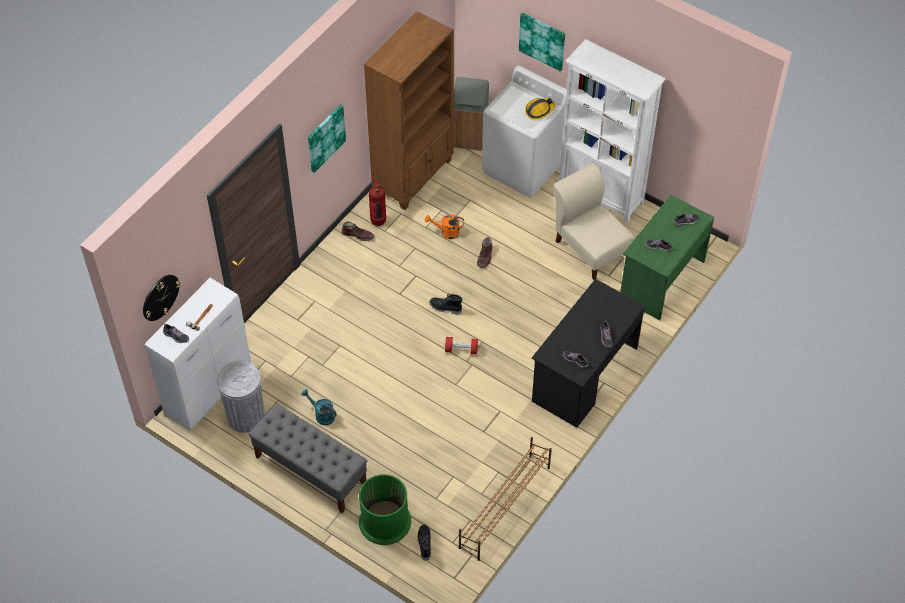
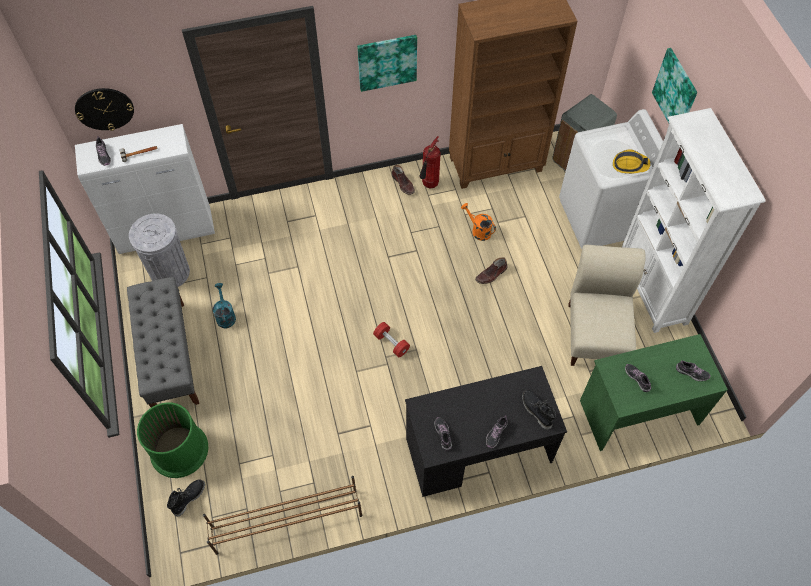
camera: 40 degrees right, 5 degrees up
black boot [429,293,462,315] -> black boot moved to [522,390,556,430]

